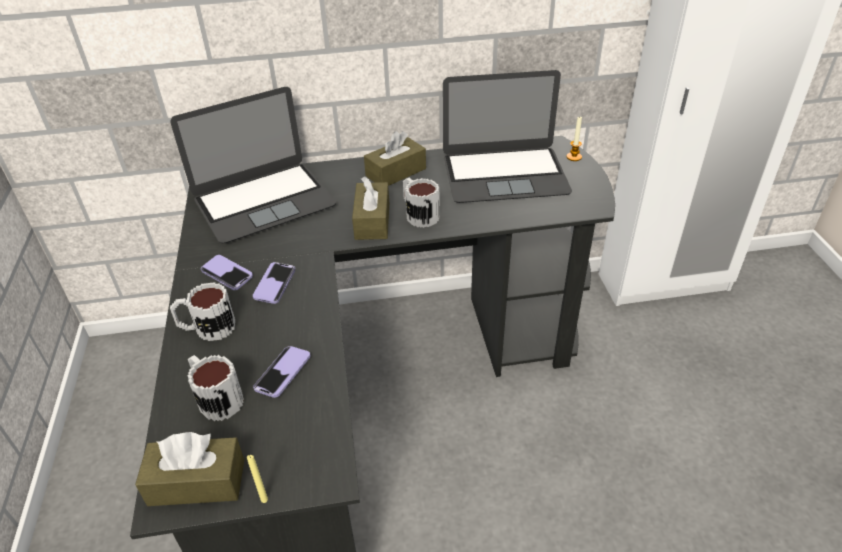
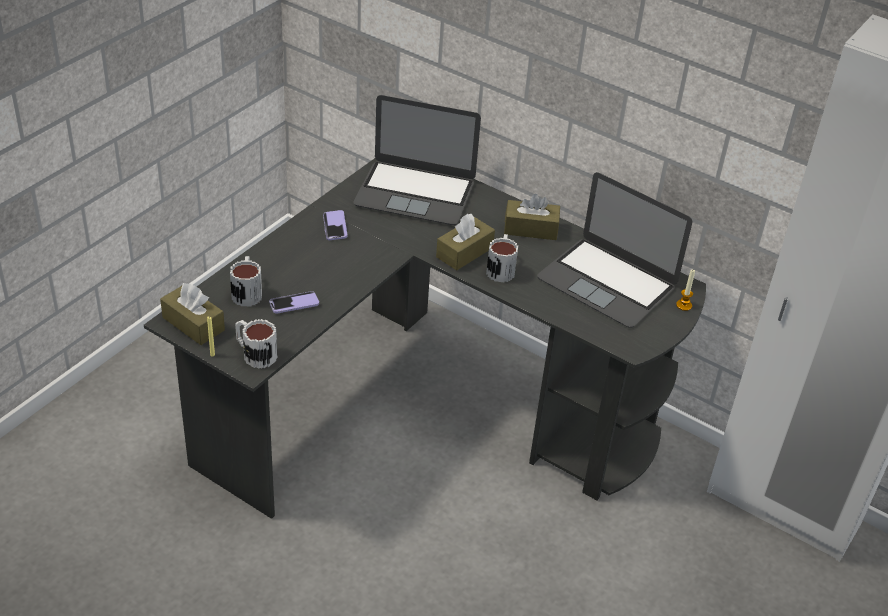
camera: 40 degrees right, 0 degrees up
mug [170,282,235,341] -> mug moved to [235,319,277,369]
phone [253,262,295,304] -> none

